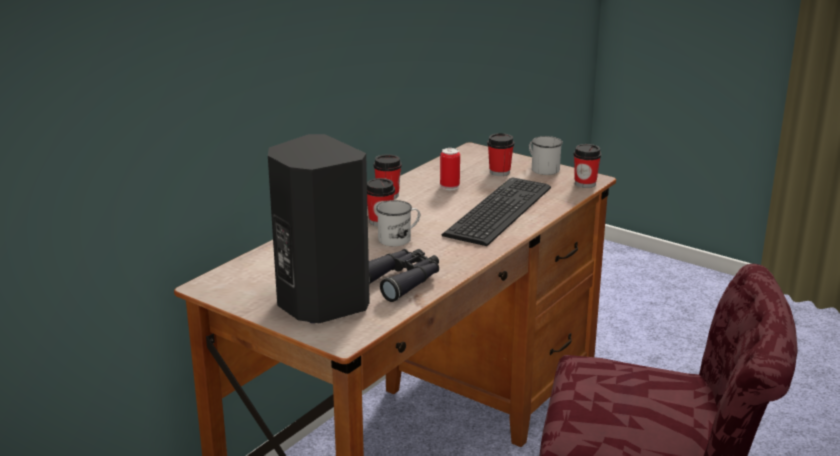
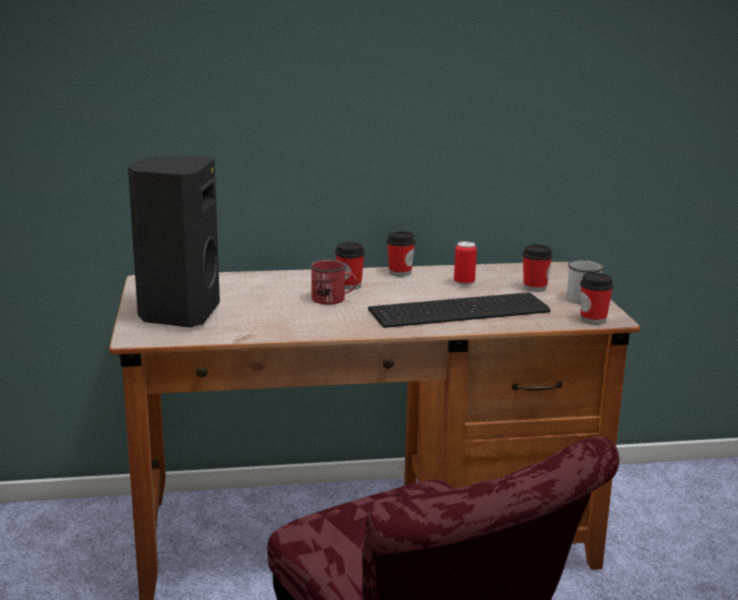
camera: 45 degrees right, 5 degrees down
black binoculars [369,249,439,302] -> none
white mug [376,200,420,246] -> red mug [310,260,357,305]

